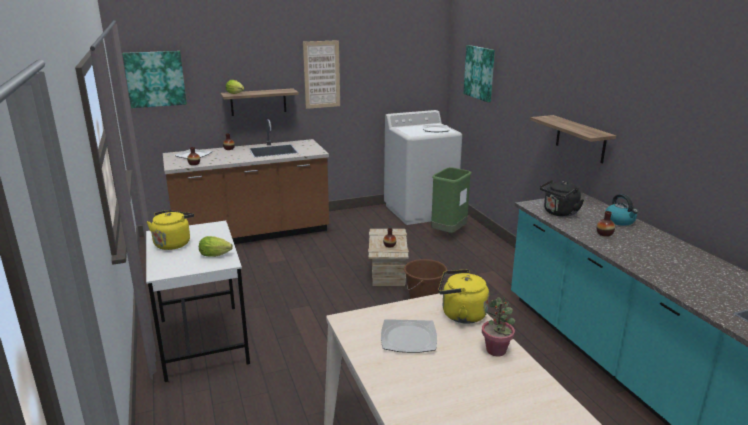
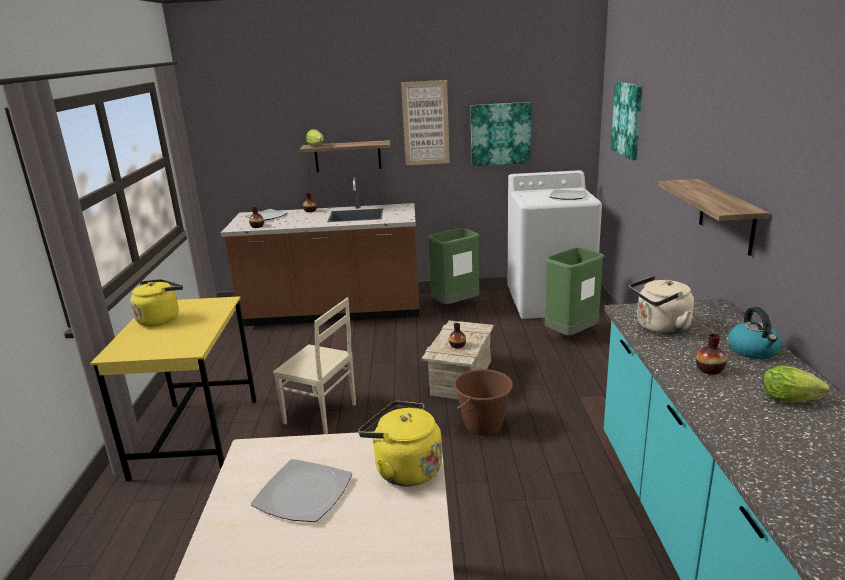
camera: 20 degrees right, 0 degrees up
picture [122,51,187,108] -> picture moved to [470,102,531,166]
white desk [146,221,250,382] -> yellow desk [90,296,257,482]
lettuce [199,236,233,257] -> lettuce moved to [763,366,830,403]
potted plant [482,297,515,357] -> none
black kettle [540,180,584,217] -> beige kettle [629,276,694,334]
none -> beige chair [273,298,356,434]
none -> green trash can [427,228,479,304]

